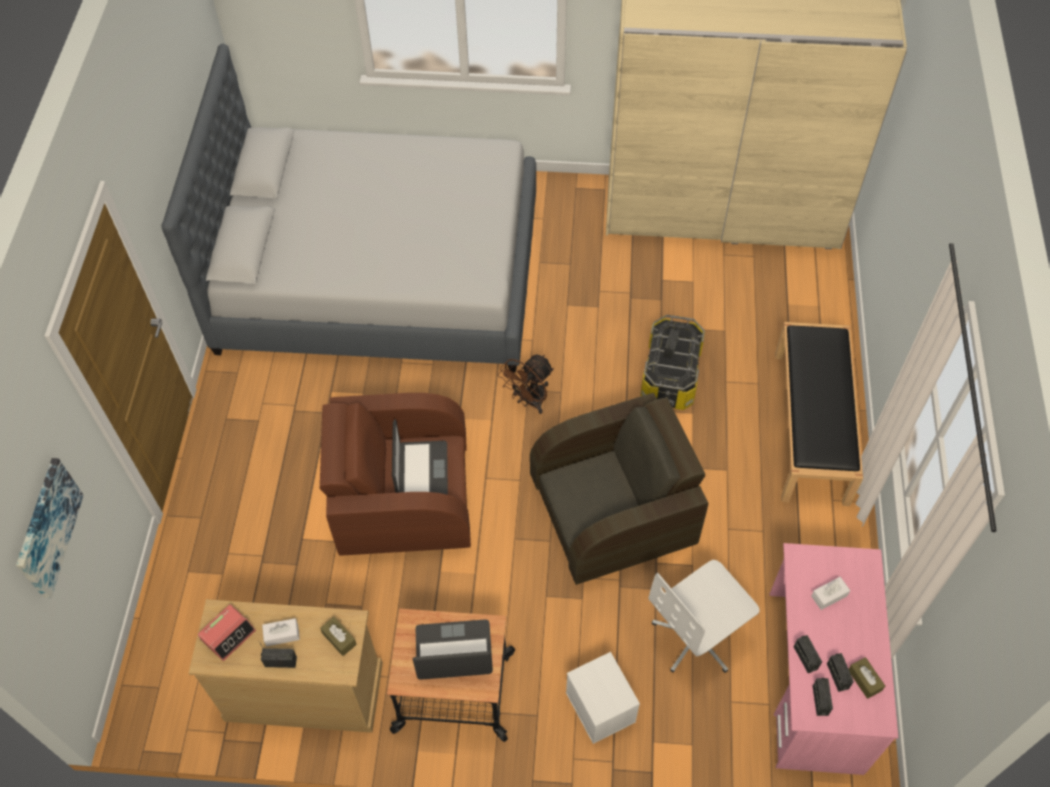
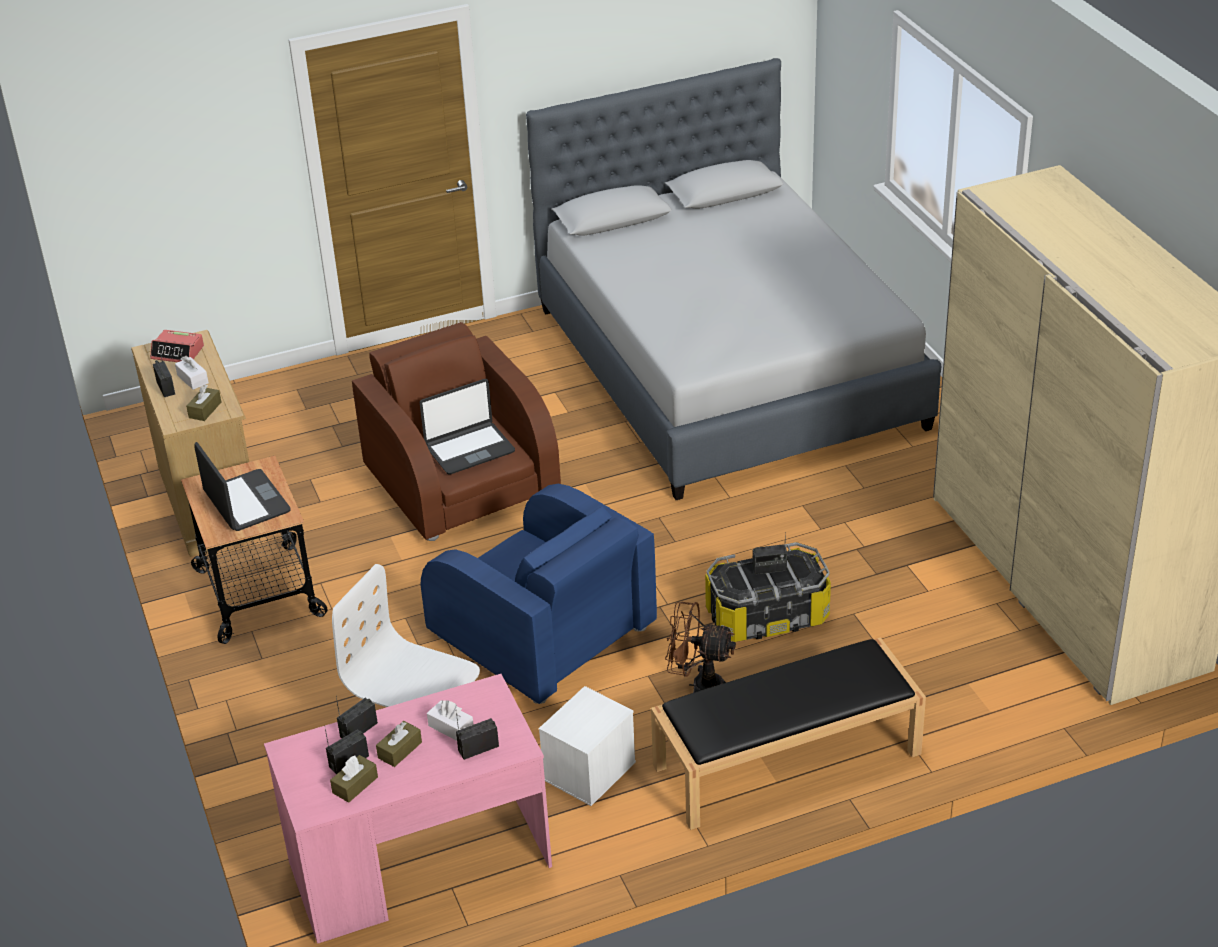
camera: 65 degrees right, 20 degrees down
picture [16,458,84,598] -> none
brown fan [498,355,554,414] -> brown fan moved to [665,602,736,693]
brown armchair [530,393,708,585] -> blue armchair [421,484,657,704]
white storage box [566,652,640,744] -> white storage box moved to [539,686,636,806]
radio [813,678,833,716] -> radio moved to [456,712,499,760]
none -> brown tissue box [376,721,422,767]

